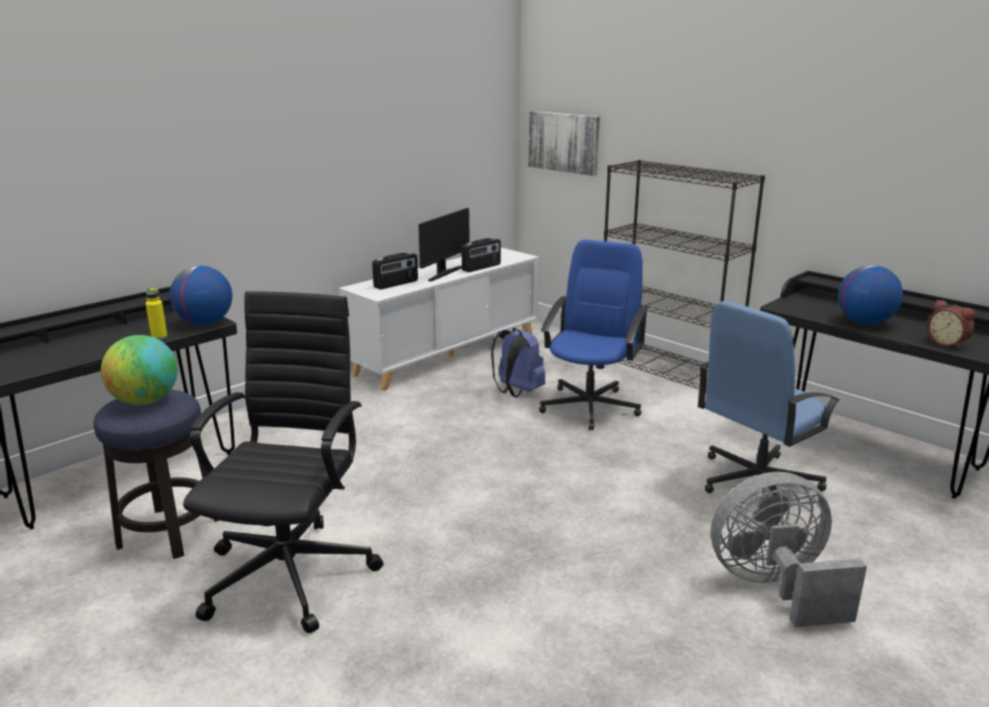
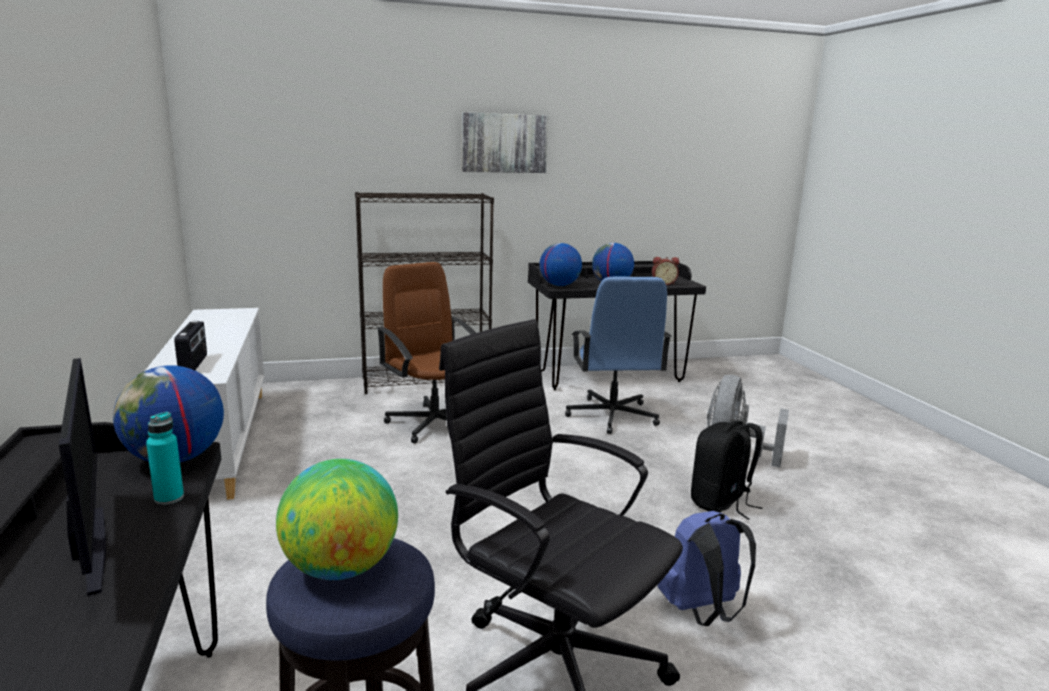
camera: 60 degrees left, 5 degrees down
yellow bottle [146,288,168,340] -> turquoise bottle [146,412,184,505]
monitor [419,208,470,281] -> monitor moved to [59,358,106,596]
radio [461,238,501,272] -> none
blue backpack [491,328,546,398] -> blue backpack moved to [658,511,756,626]
picture [528,111,600,176] -> picture moved to [462,112,548,173]
blue office chair [539,239,649,430] -> brown office chair [377,262,476,443]
none -> globe [539,243,582,286]
none -> black backpack [691,421,762,520]

